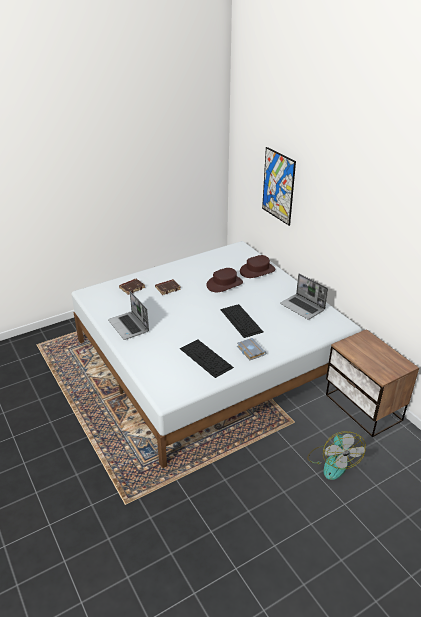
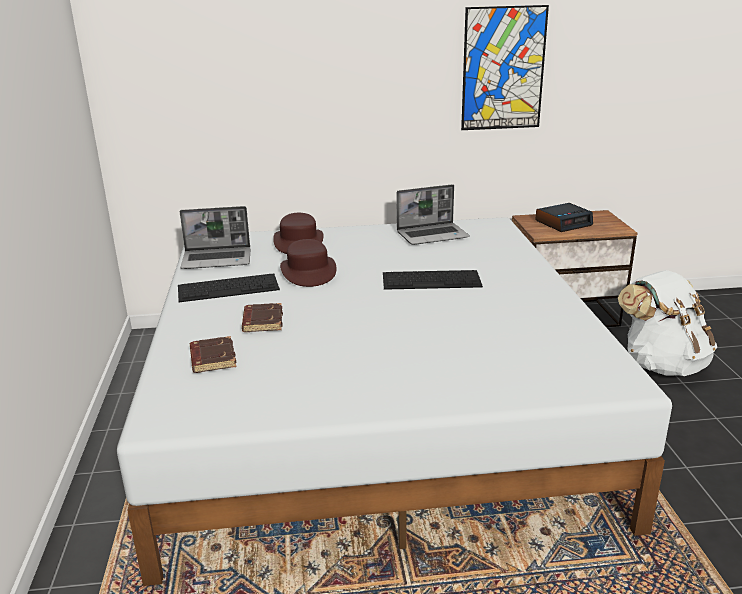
camera: 65 degrees left, 10 degrees down
laptop [108,291,149,340] -> laptop moved to [180,206,250,269]
keyboard [180,340,234,378] -> keyboard moved to [178,274,280,302]
grey book [237,338,266,360] -> none
picture [262,147,296,226] -> picture moved to [461,5,549,130]
fan [307,431,366,480] -> white backpack [618,270,717,376]
none -> alarm clock [535,203,593,232]

